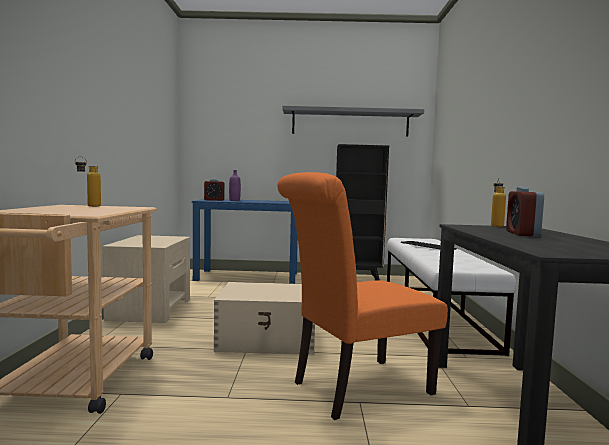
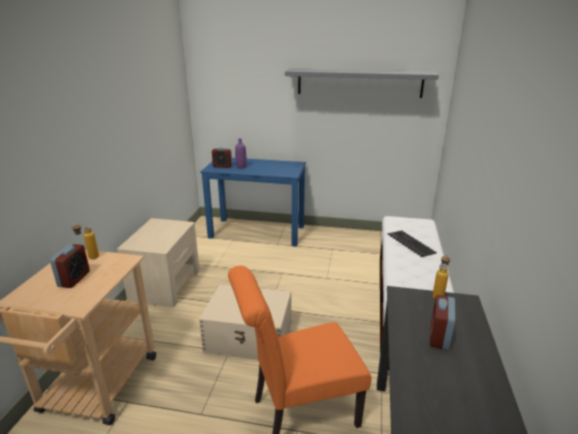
camera: 10 degrees right, 20 degrees up
black bookcase [336,144,389,281] -> none
none -> alarm clock [50,244,90,288]

